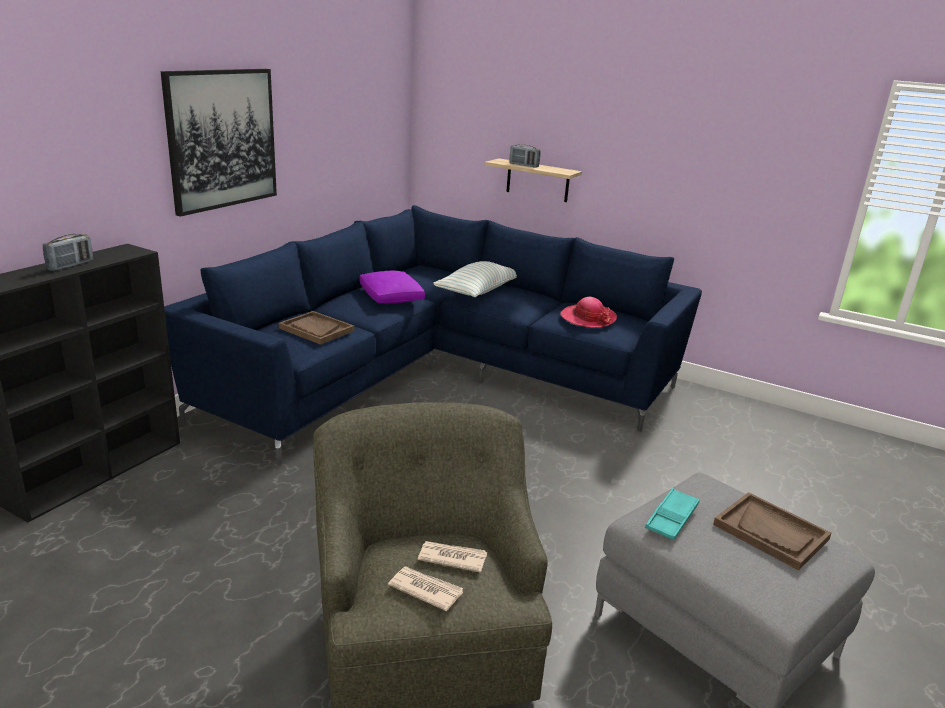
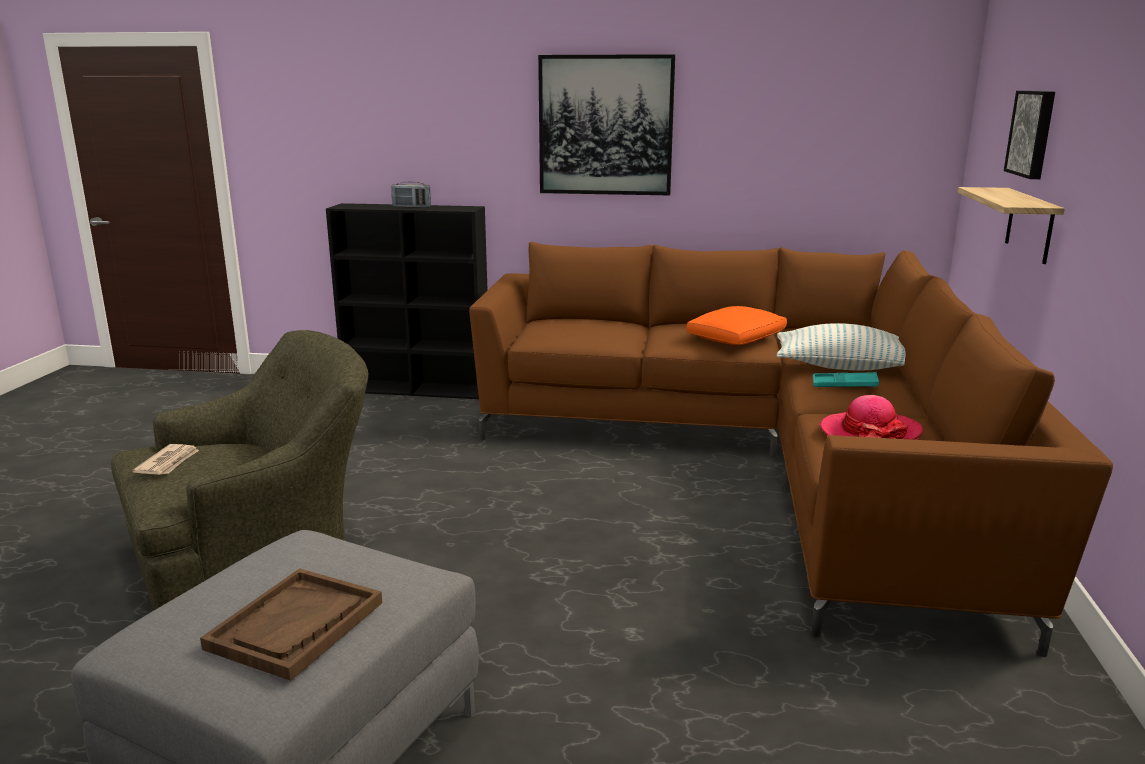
camera: 70 degrees right, 5 degrees down
blue sofa [164,205,702,466] -> brown sofa [469,242,1113,657]
brown tray [279,311,354,345] -> none
purple pillow [359,271,425,304] -> orange pillow [686,306,787,345]
newspaper [418,541,487,573] -> none
radio [509,144,541,167] -> none
turquoise tray [645,488,700,540] -> turquoise tray moved to [813,372,879,388]
none -> picture [1004,91,1055,179]

